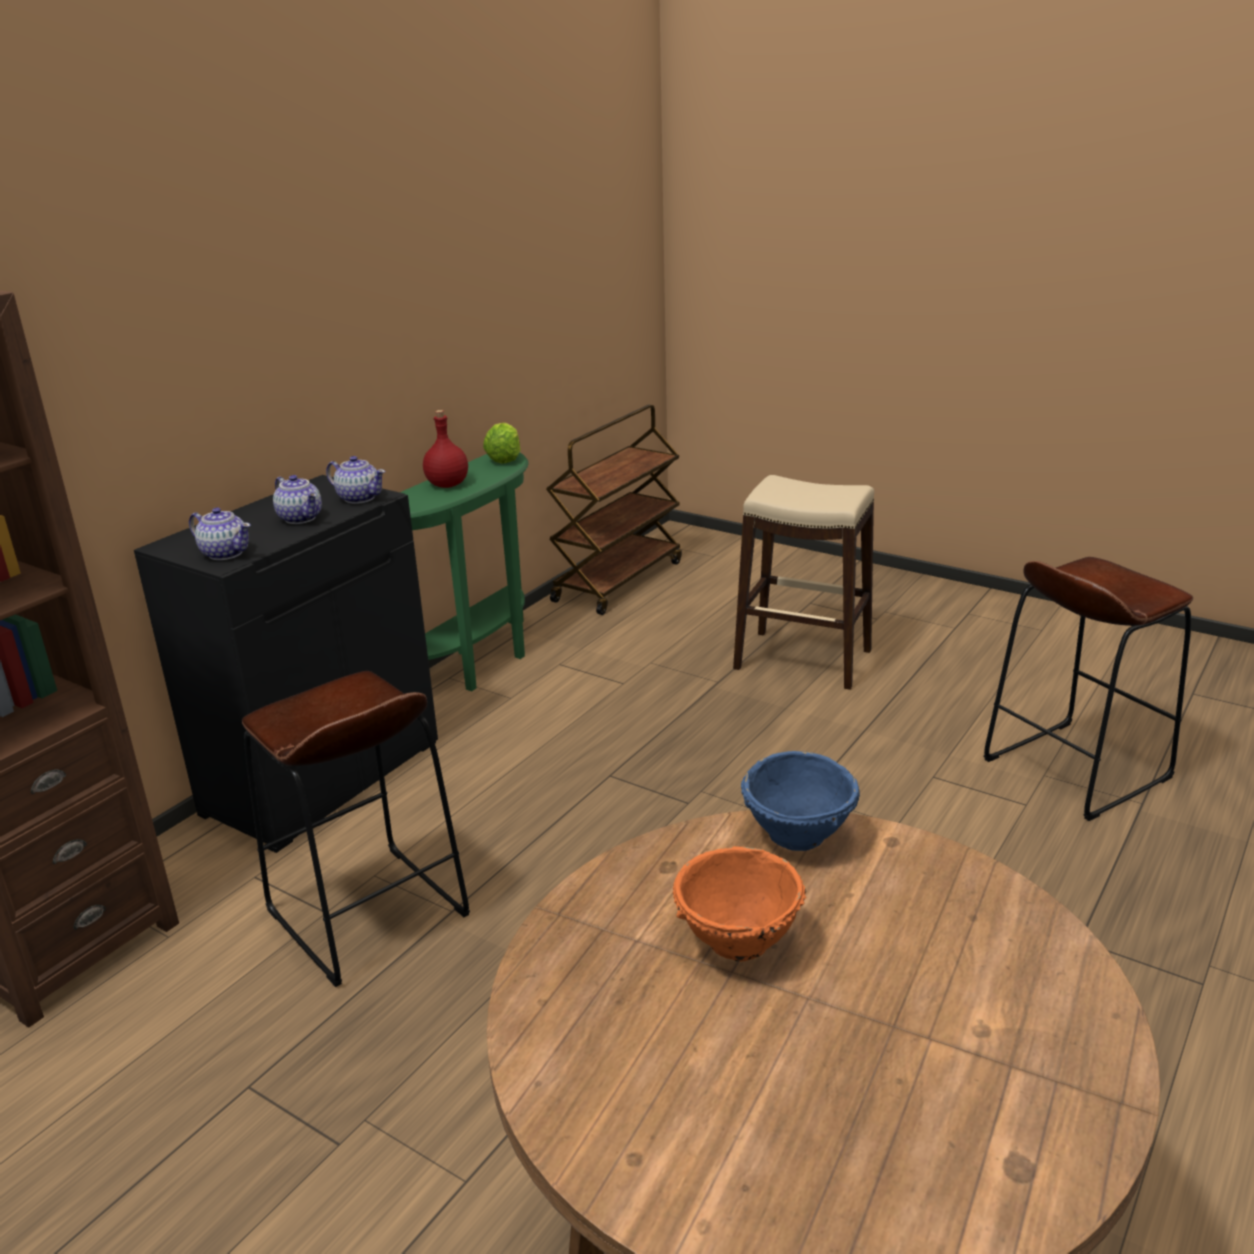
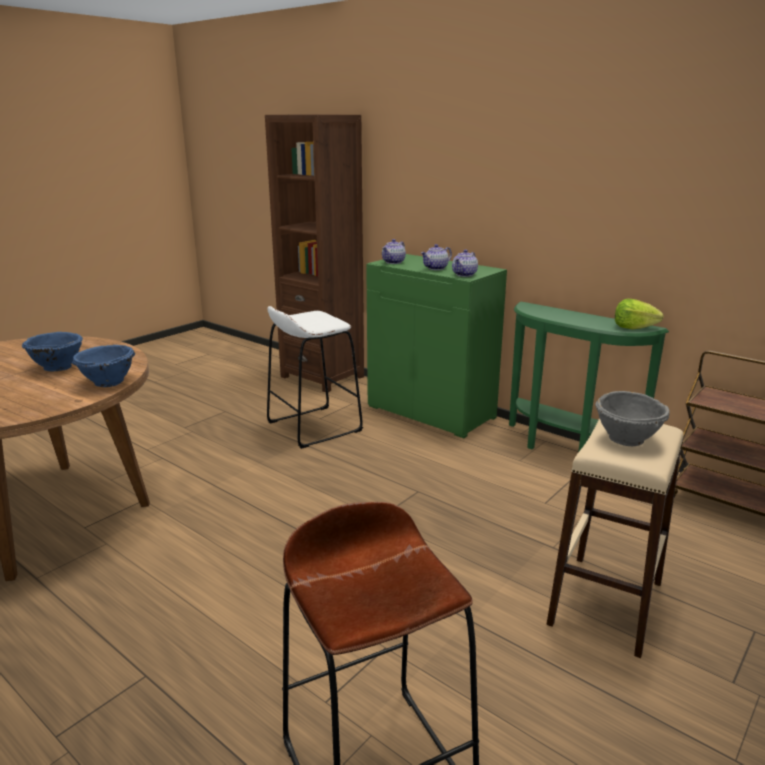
camera: 95 degrees right, 5 degrees down
black cabinet [134,475,438,853] -> green cabinet [366,254,507,438]
brown stool [242,671,470,987] -> white stool [267,306,363,449]
red bottle [423,410,468,488] -> none
orange bowl [673,846,806,962] -> blue bowl [22,332,83,372]
none -> grey bowl [595,391,670,446]

